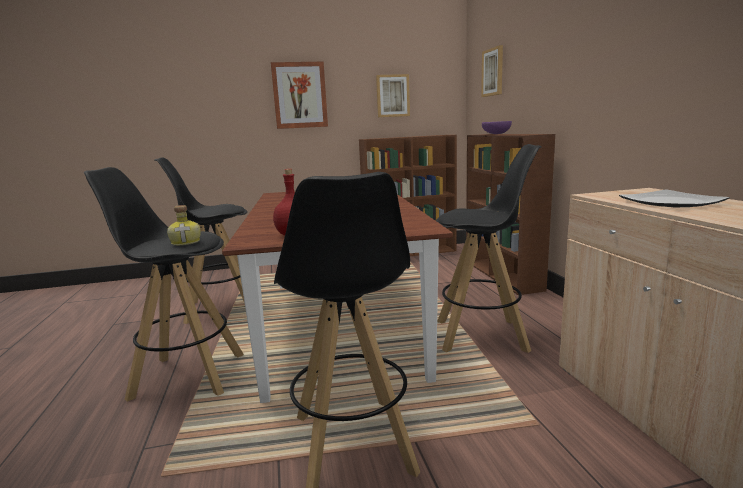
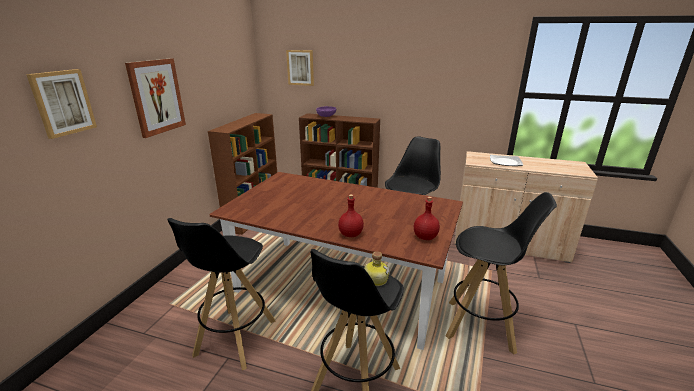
camera: 60 degrees left, 10 degrees up
picture [376,74,410,117] -> picture moved to [26,69,97,139]
none -> red bottle [338,194,364,237]

